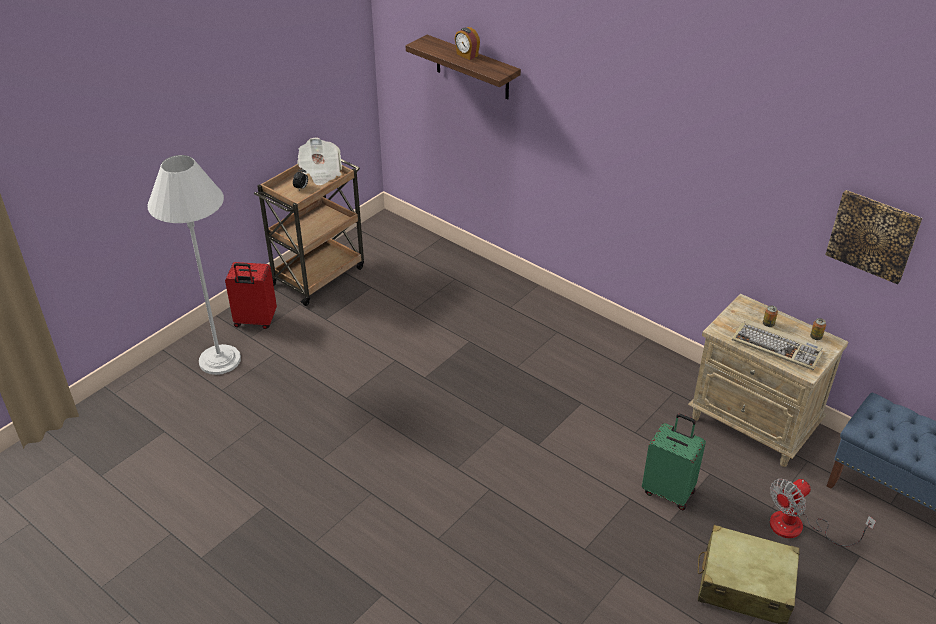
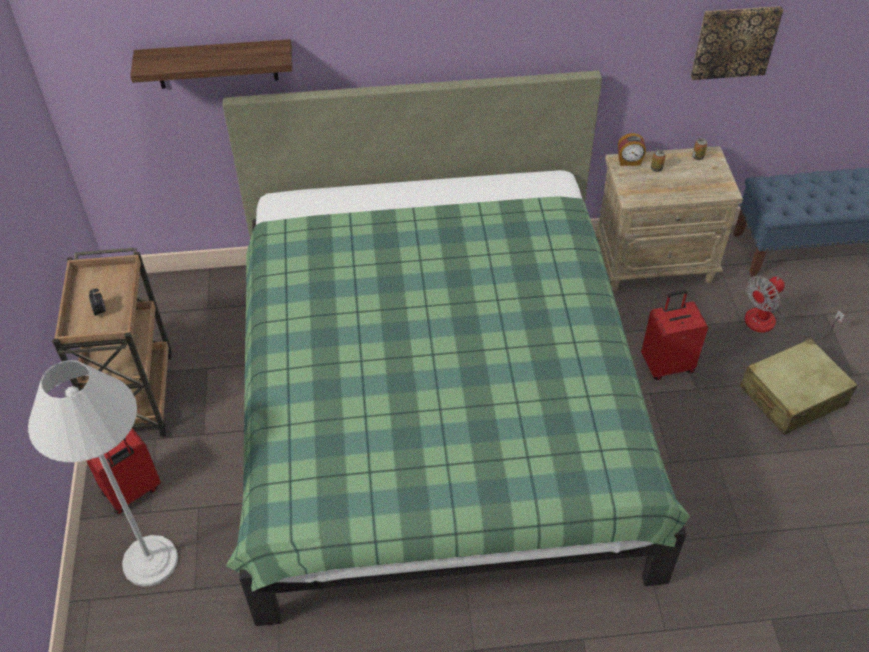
camera: 45 degrees left, 10 degrees up
newspaper [297,138,342,186] -> none
alarm clock [455,27,480,60] -> alarm clock moved to [618,133,646,166]
green suitcase [642,414,706,510] -> red suitcase [641,290,708,380]
keyboard [732,319,823,370] -> none
fan [770,479,876,546] -> fan turned 45 degrees clockwise [745,276,845,339]
none -> green bed [223,71,690,626]

